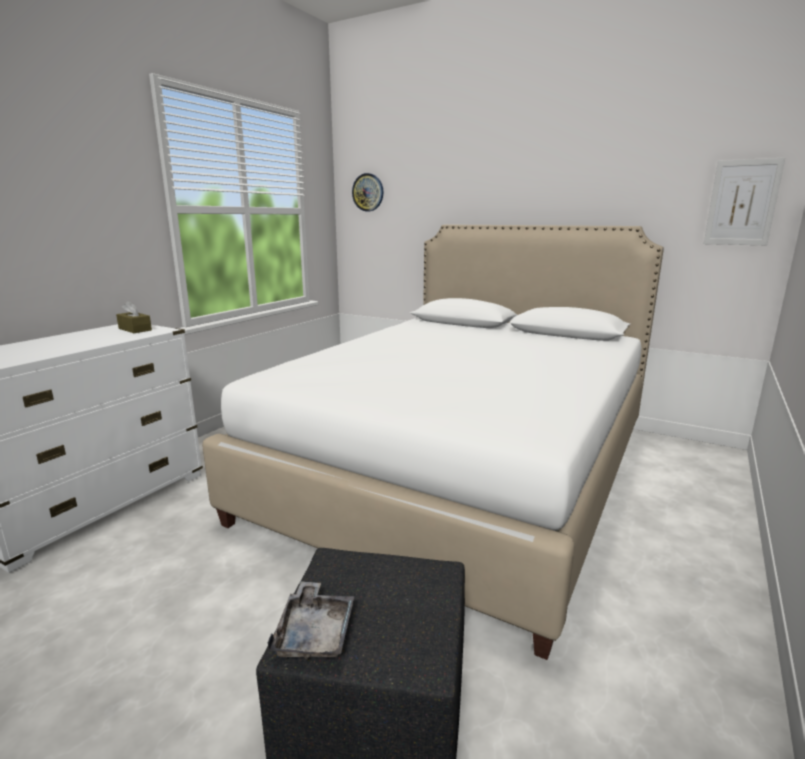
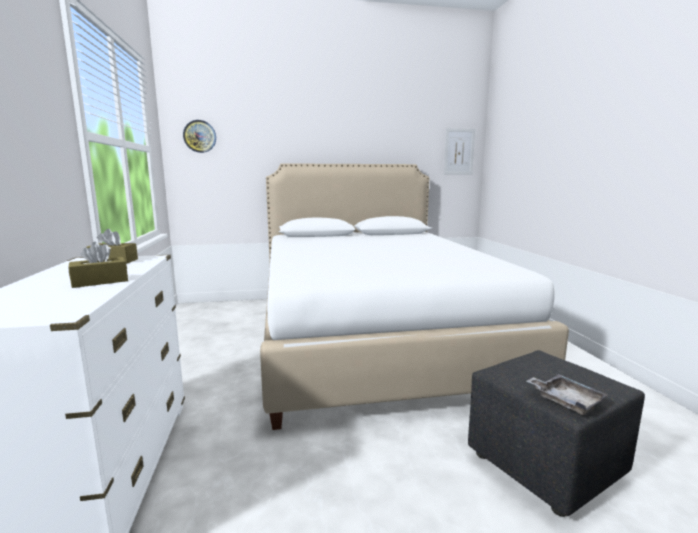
camera: 40 degrees left, 5 degrees down
none -> brown tissue box [68,242,128,288]

